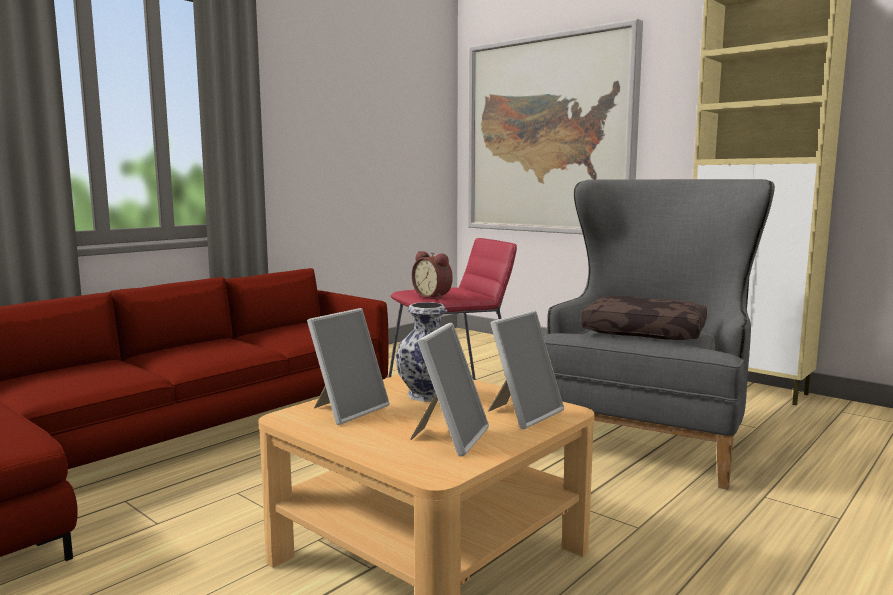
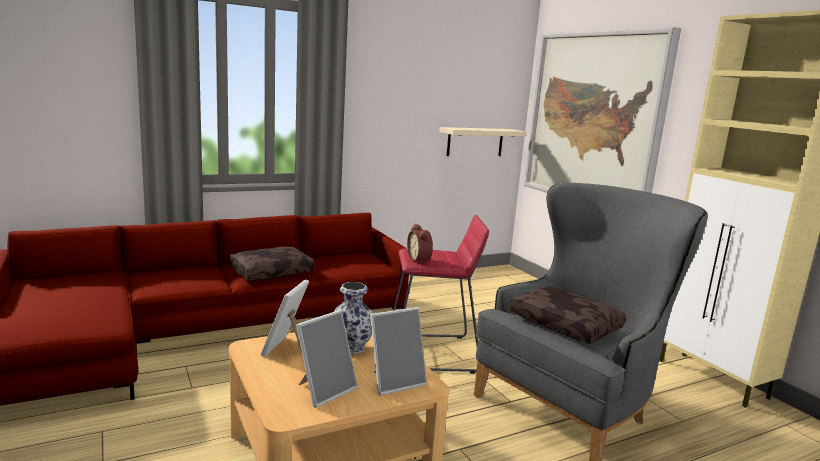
camera: 20 degrees right, 5 degrees up
picture frame [307,308,390,425] -> picture frame turned 135 degrees clockwise [261,279,309,357]
none -> brown pillow [229,246,315,281]
none -> beige shelf [439,127,527,156]

